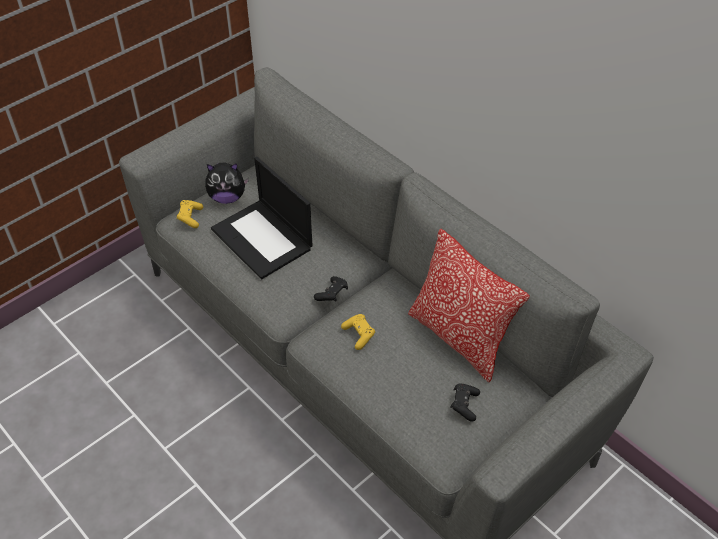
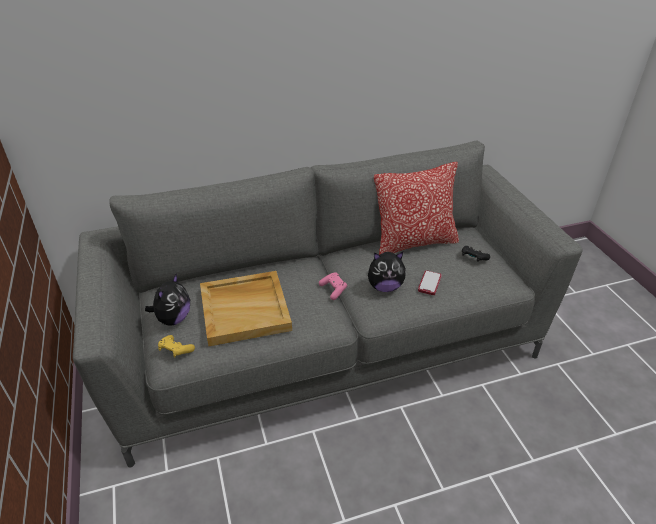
camera: 65 degrees left, 10 degrees down
laptop [211,157,313,279] -> beige tray [200,271,292,346]
black game controller [314,276,348,302] -> pink game controller [319,272,347,300]
yellow game controller [341,314,375,350] -> plush toy [368,252,406,292]
none -> phone [418,270,442,295]

